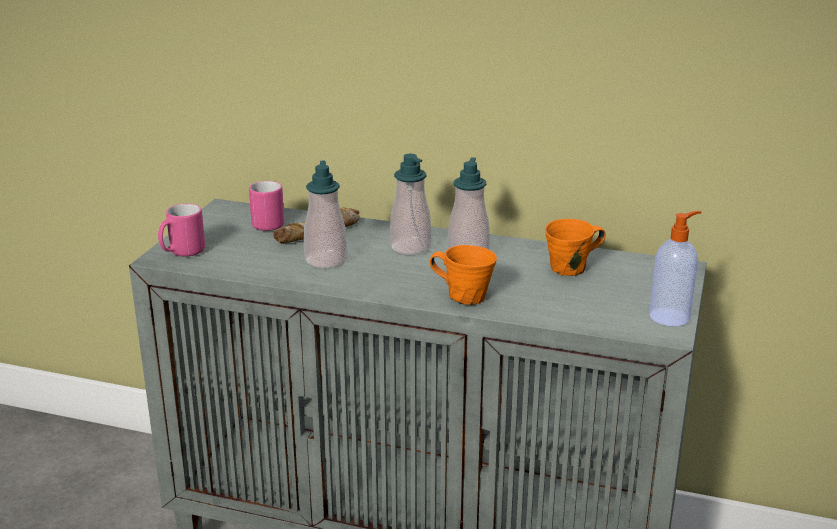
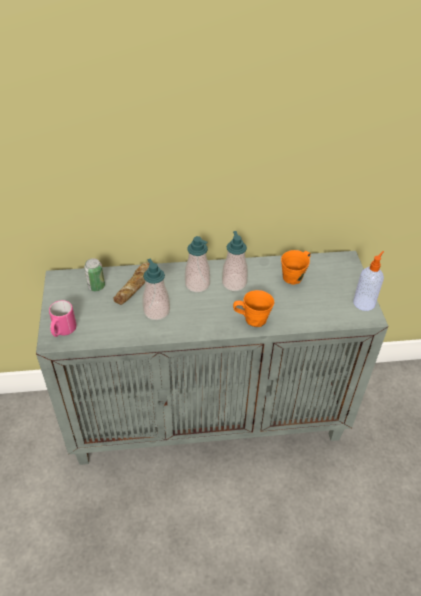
camera: 25 degrees left, 20 degrees up
pink mug [249,181,284,231] -> can [84,258,105,291]

